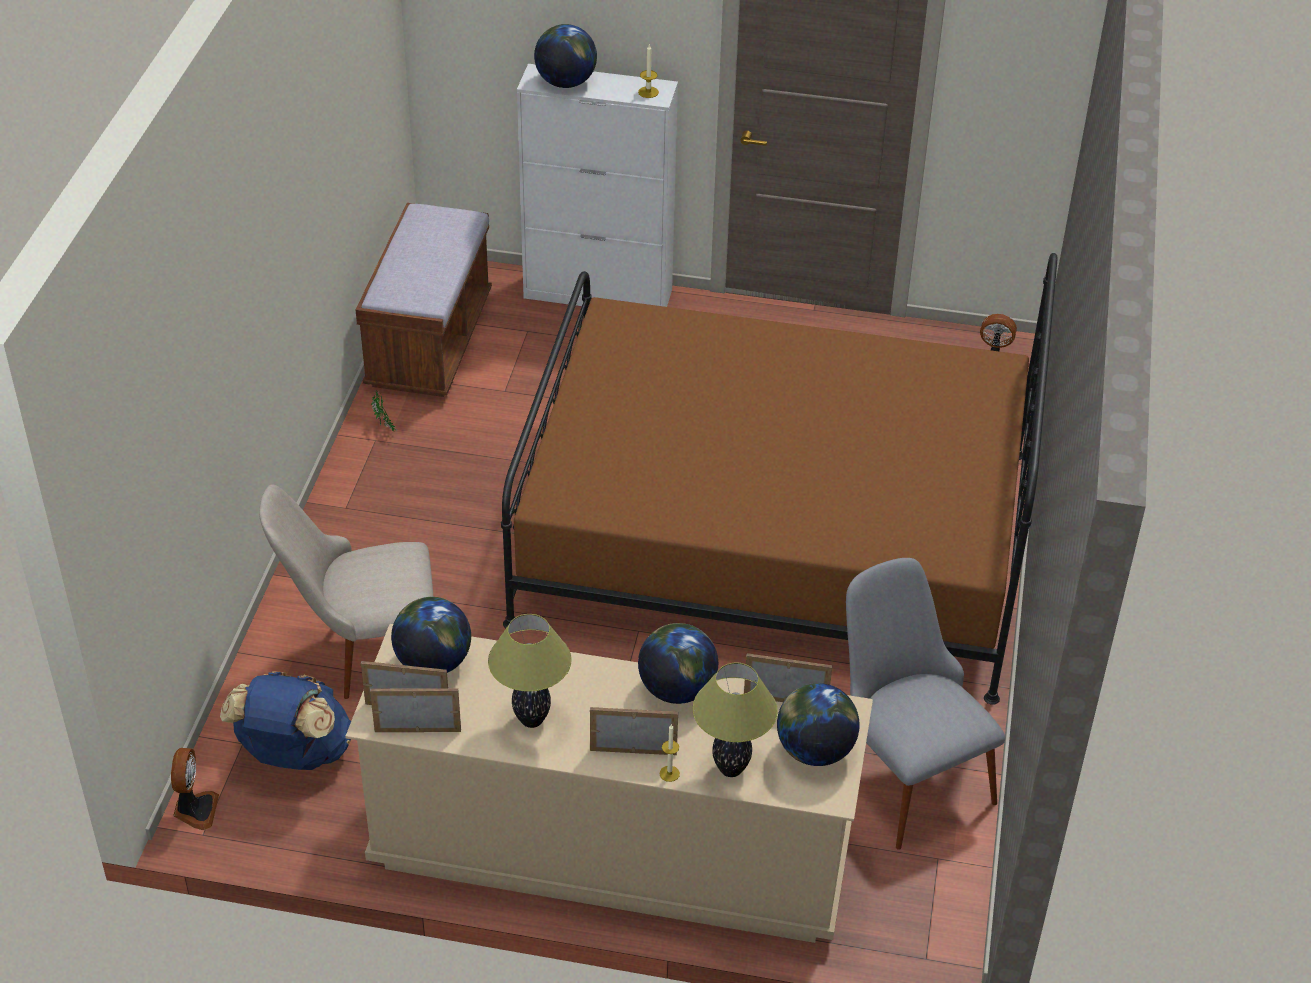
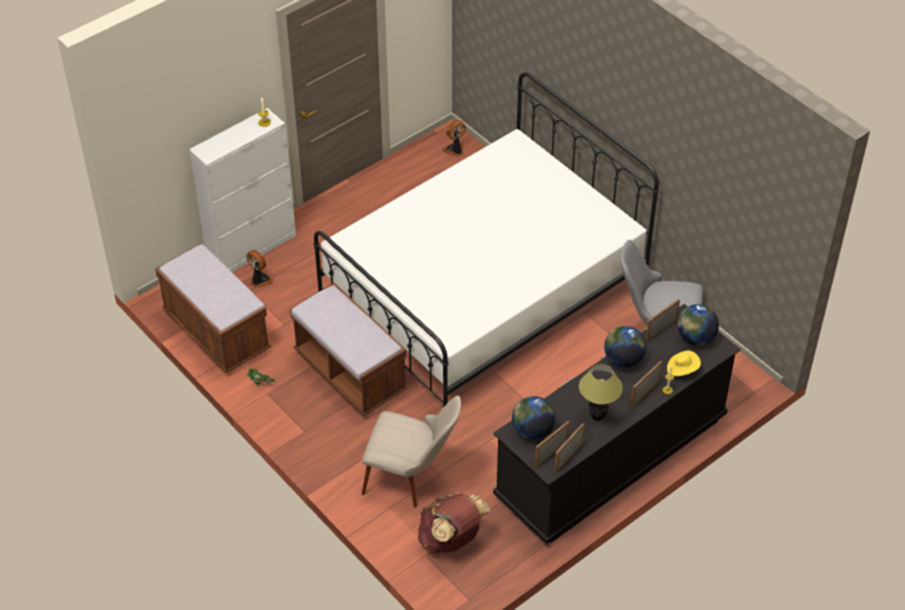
camera: 50 degrees left, 5 degrees up
fan [171,748,219,830] -> fan moved to [247,250,274,288]
blue backpack [220,671,351,770] -> brown backpack [418,493,490,553]
beige chair [259,484,433,699] -> beige chair turned 105 degrees counterclockwise [362,395,461,507]
beige dresser [345,624,873,943] -> black dresser [493,304,741,545]
brown bed [501,253,1058,705] -> white bed [314,72,659,408]
globe [534,24,597,88] -> none
table lamp [692,663,778,777] -> yellow hat [667,351,701,376]
none -> brown bench [290,283,407,416]

